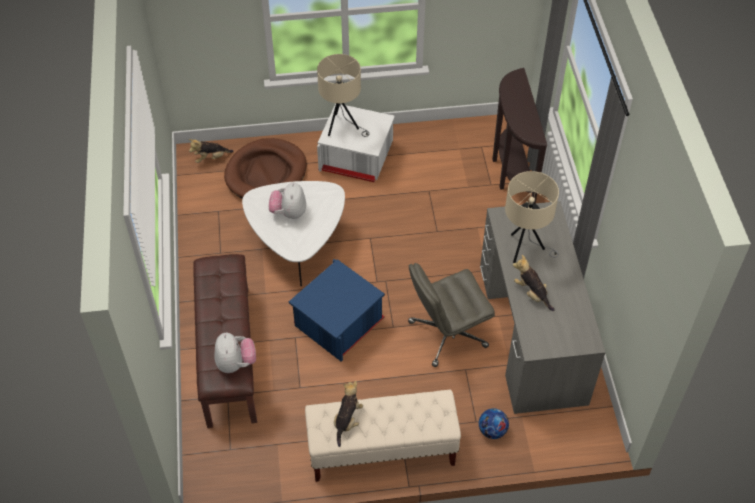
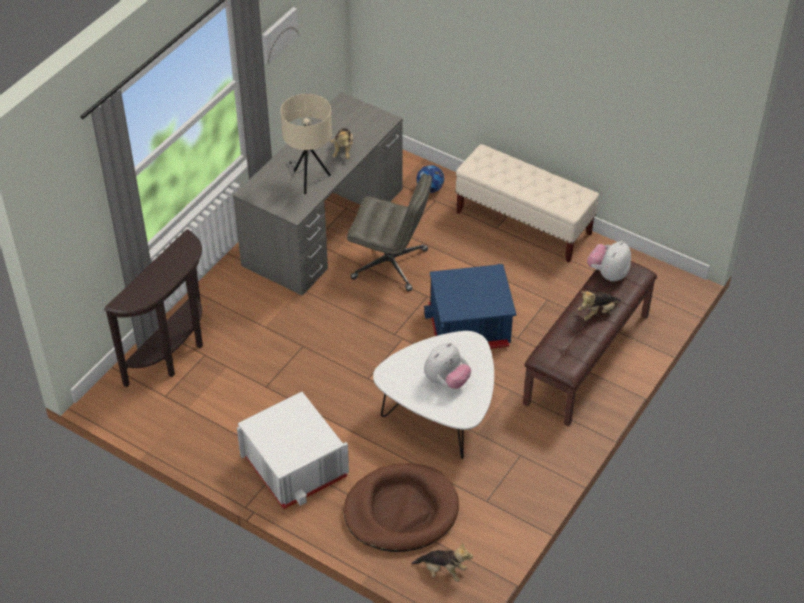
camera: 140 degrees left, 5 degrees down
beige table lamp [317,54,370,137] -> none
plush toy [334,381,363,447] -> plush toy moved to [577,291,621,321]
none -> picture [262,7,299,64]

